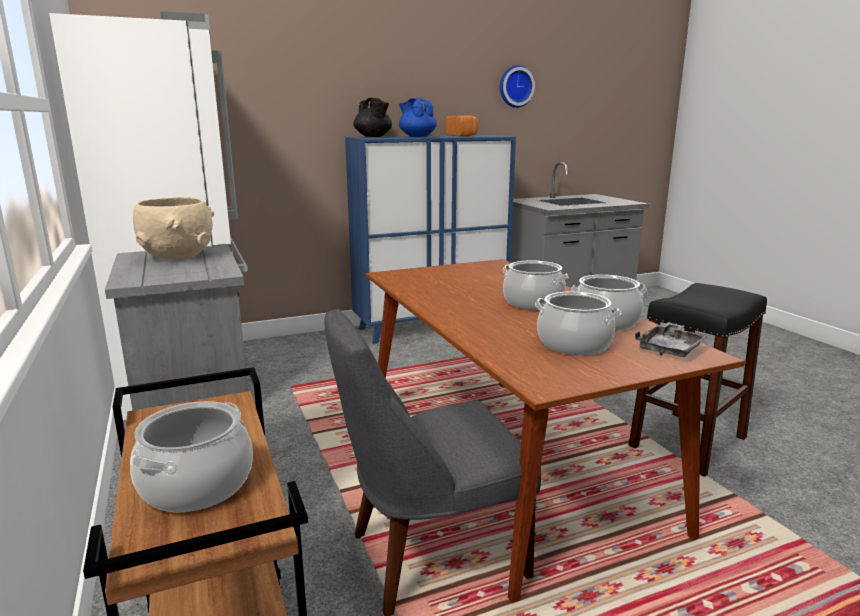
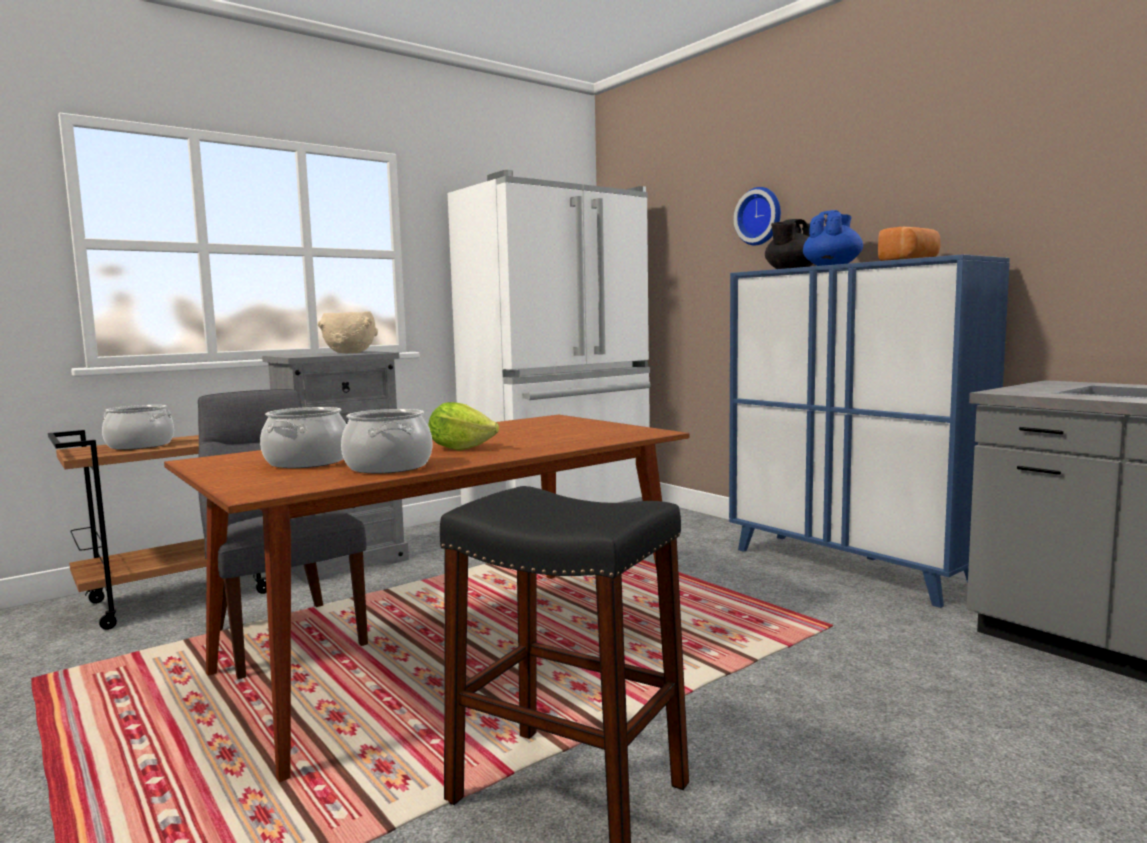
camera: 75 degrees right, 10 degrees down
wall clock [500,65,535,108] -> wall clock moved to [734,187,781,245]
cooking pot [503,261,569,310] -> lettuce [428,402,499,450]
grey tray [635,322,709,357] -> none

